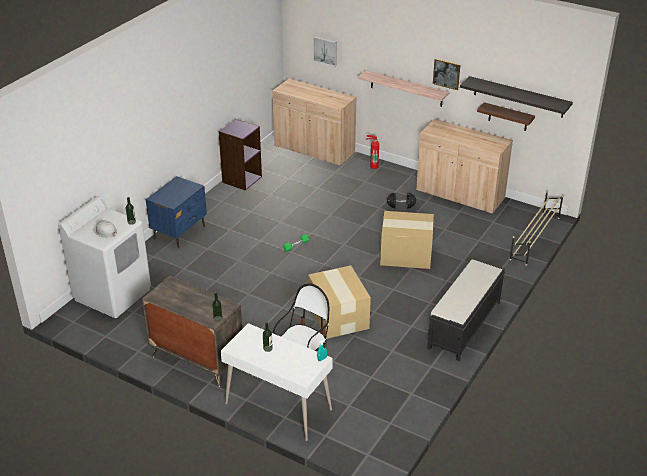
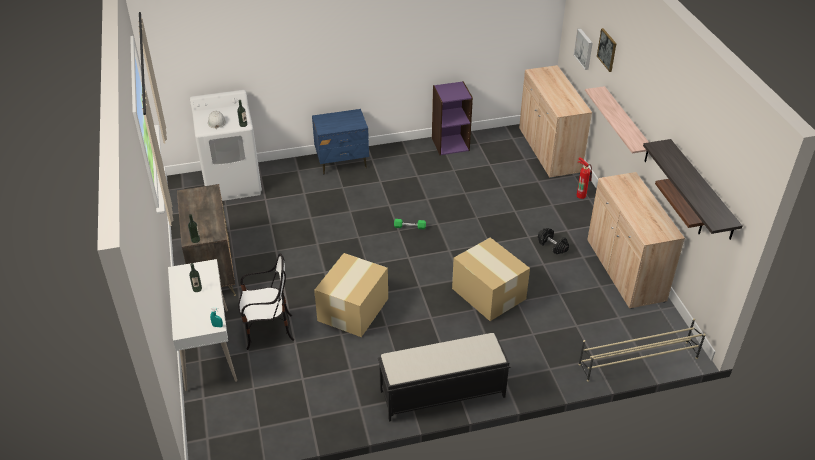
camera: 45 degrees right, 5 degrees up
picture [433,58,460,90] -> picture moved to [597,28,617,72]

